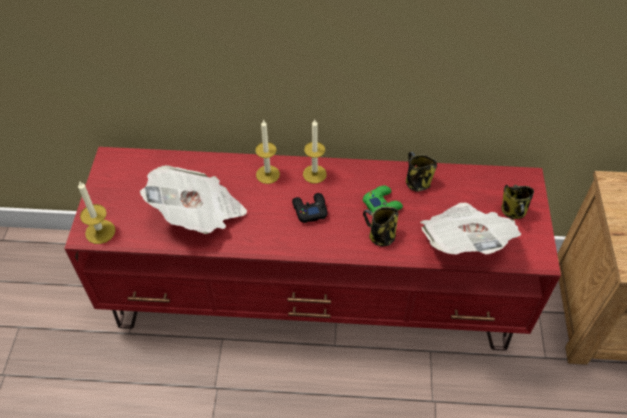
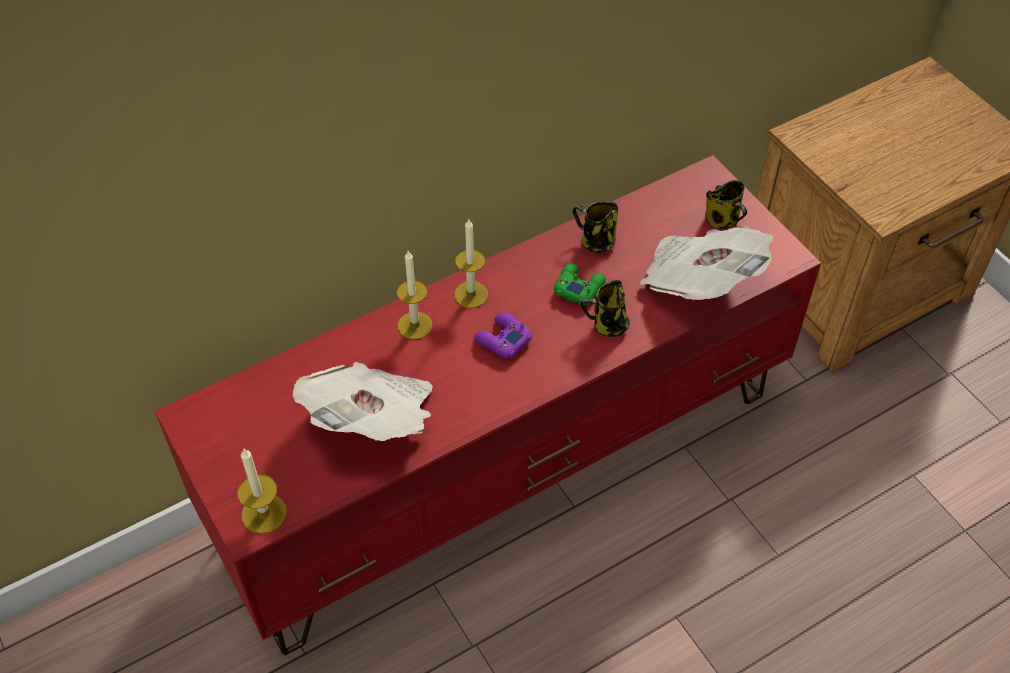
camera: 35 degrees left, 0 degrees up
black game controller [292,193,327,223] -> purple game controller [474,312,532,359]

